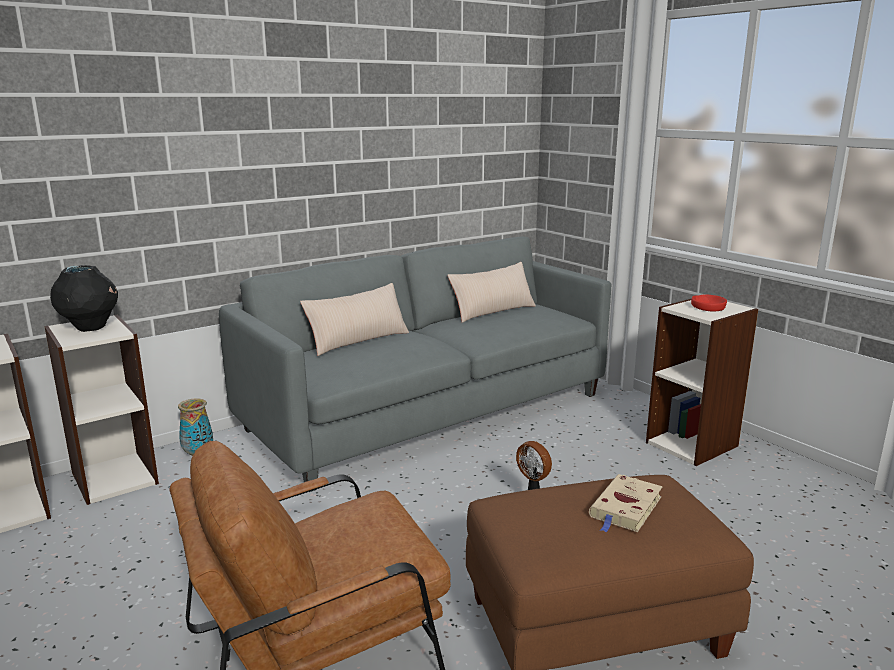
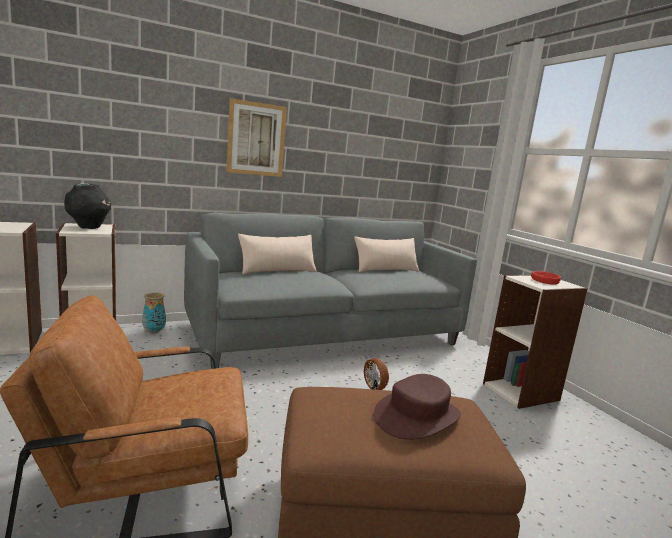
camera: 10 degrees right, 5 degrees down
beige book [589,474,663,532] -> brown hat [374,374,461,440]
none -> picture [226,98,287,177]

